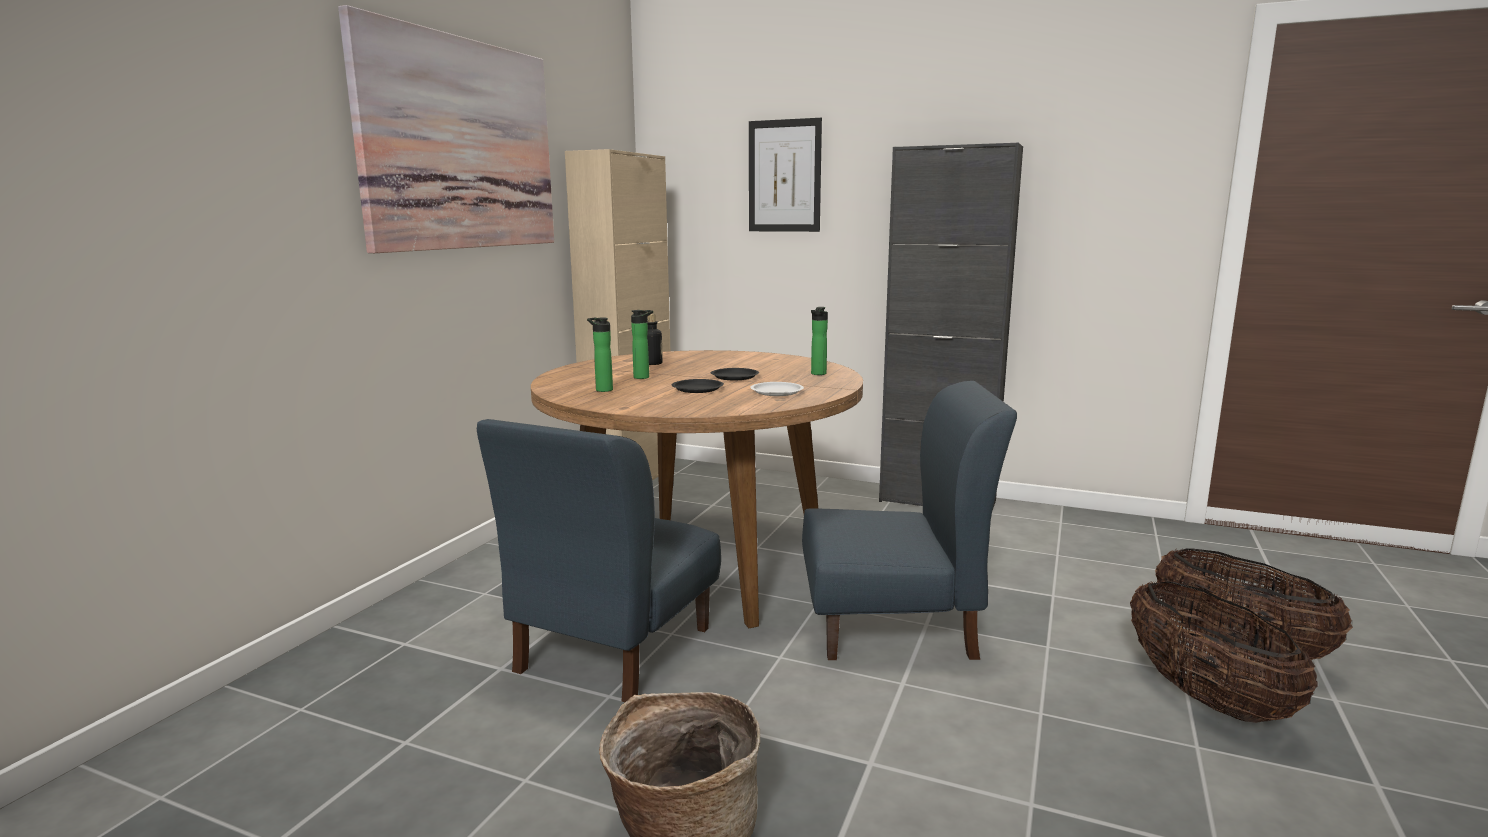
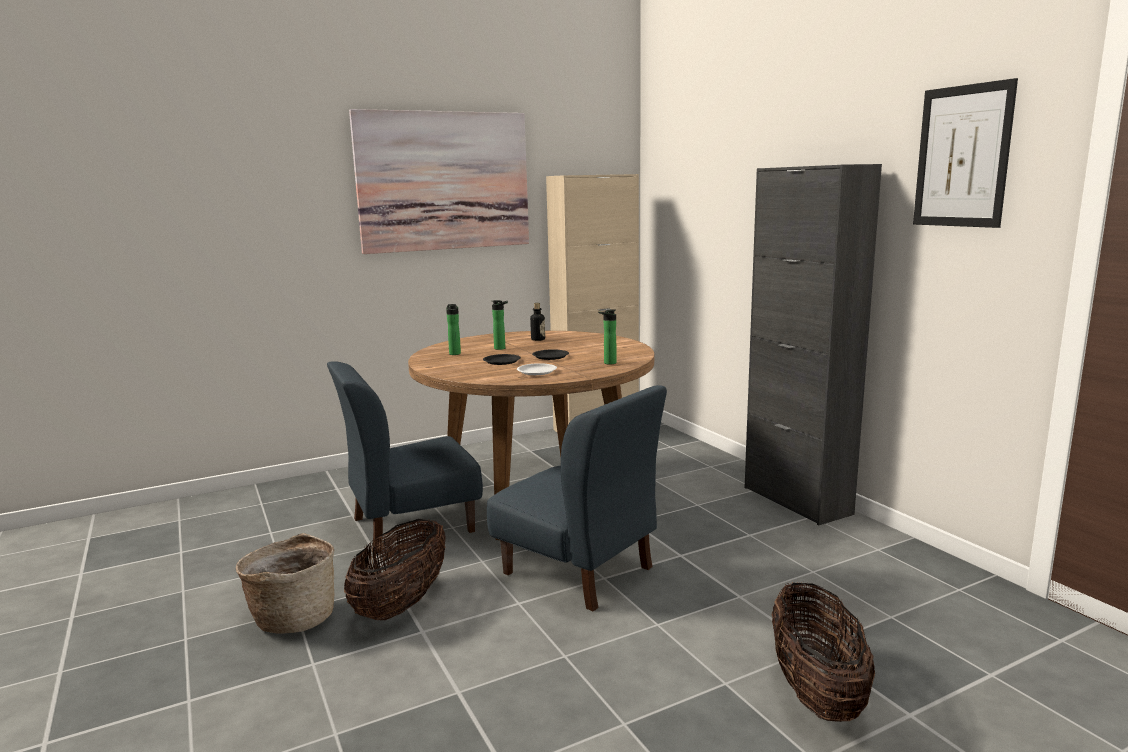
camera: 40 degrees right, 0 degrees up
picture [749,118,822,232] -> picture moved to [913,78,1018,228]
basket [1130,581,1317,723] -> basket moved to [344,519,446,620]

